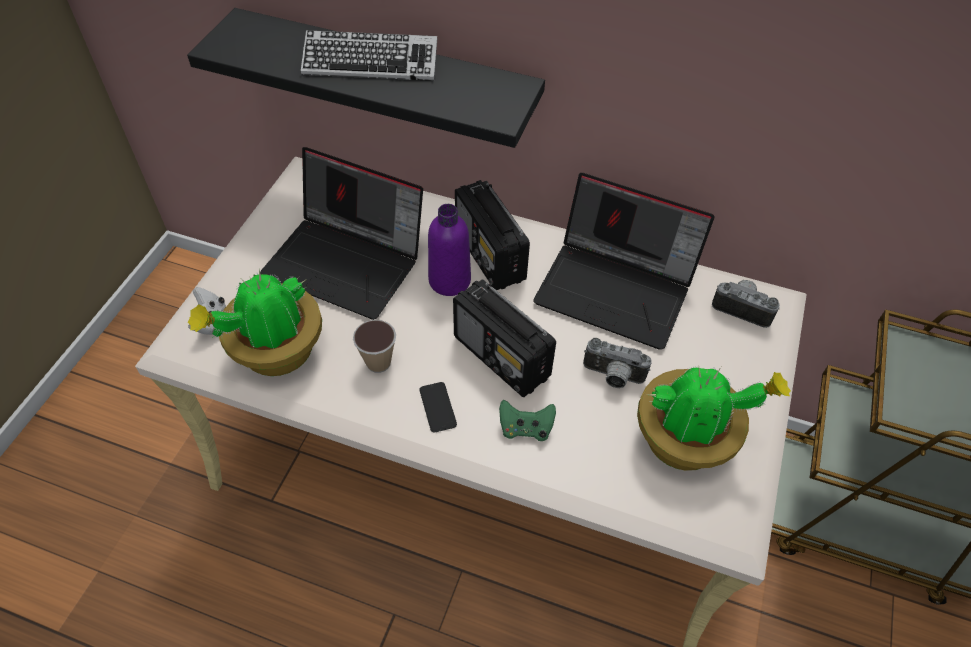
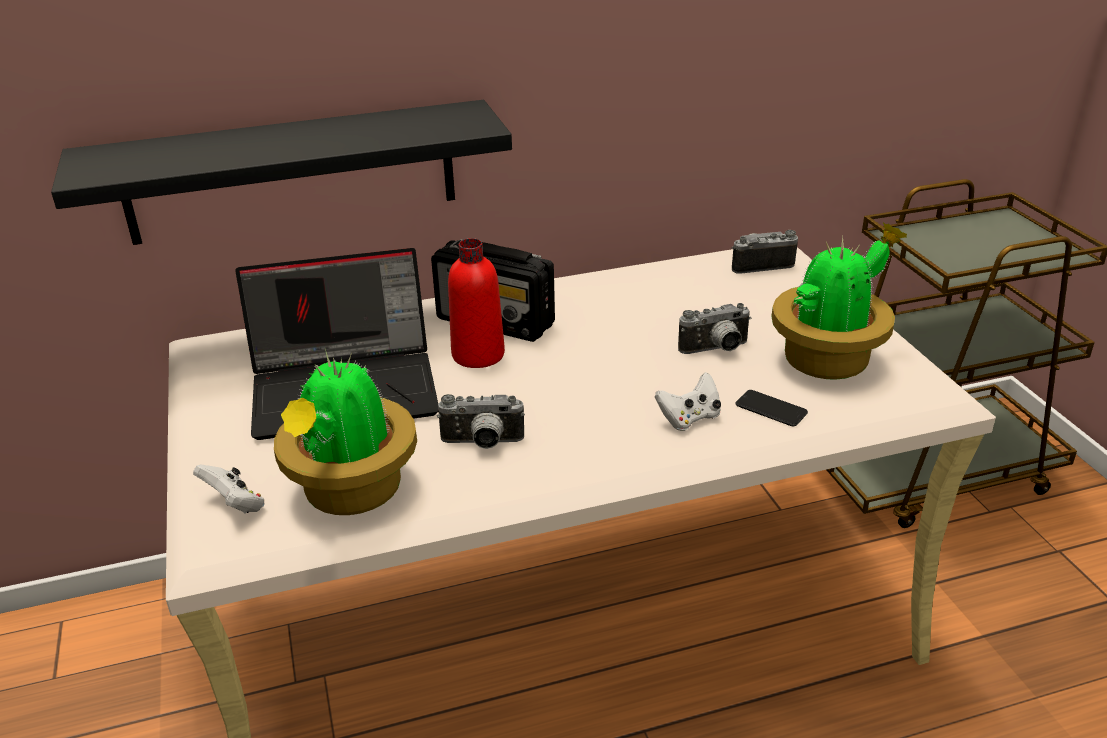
camera: 35 degrees left, 20 degrees down
keyboard [301,30,437,81] -> none
cup [353,320,396,373] -> camera [437,394,525,449]
phone [419,382,457,433] -> phone moved to [735,390,808,426]
purple bottle [428,204,471,296] -> red bottle [448,238,505,368]
radio [453,279,556,397] -> none
green game controller [499,400,556,441] -> white game controller [655,372,721,431]
laptop [533,173,715,350] -> none

